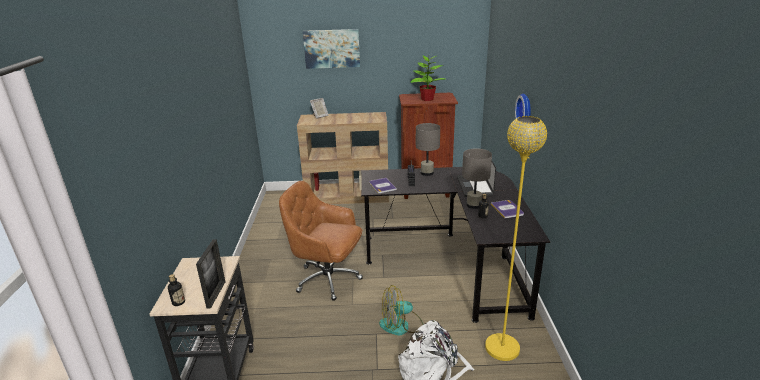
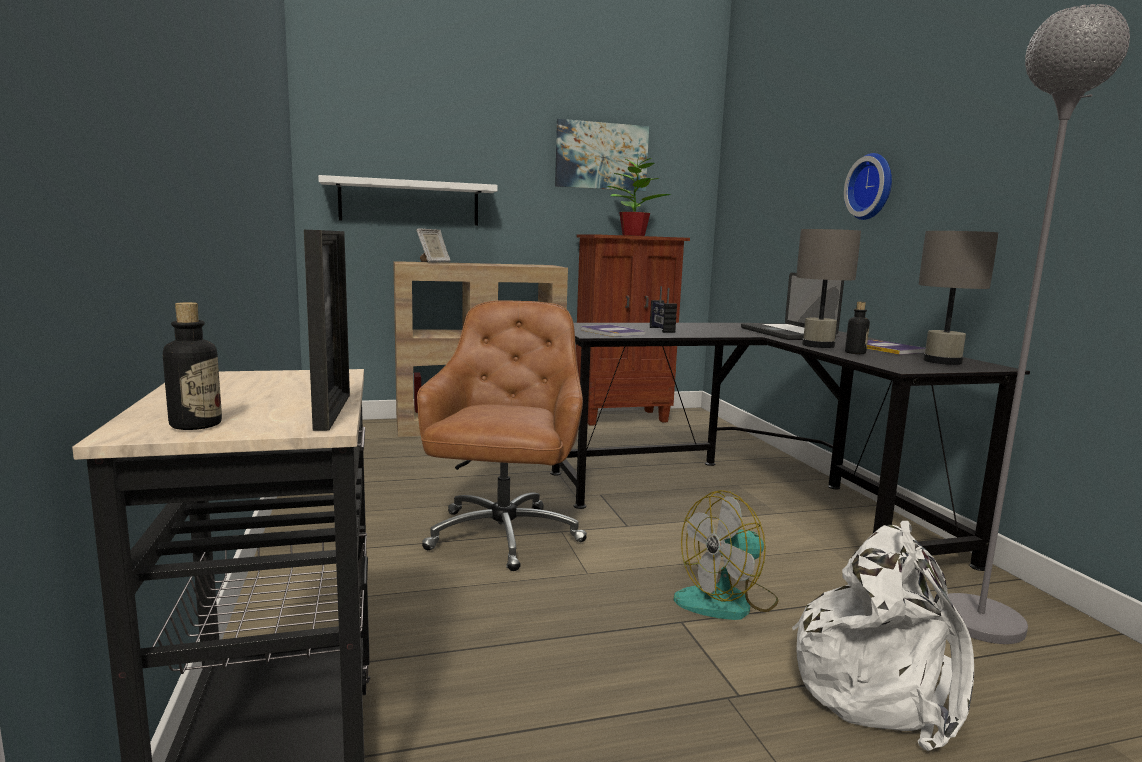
camera: 15 degrees left, 15 degrees down
brown office chair [279,181,363,301] -> brown office chair turned 90 degrees clockwise [417,300,587,571]
picture [303,29,360,69] -> picture moved to [555,119,649,191]
grey table lamp [416,123,440,176] -> grey table lamp moved to [919,231,998,365]
yellow floor lamp [485,116,547,361] -> grey floor lamp [948,4,1130,644]
none -> white shelf [318,175,498,226]

